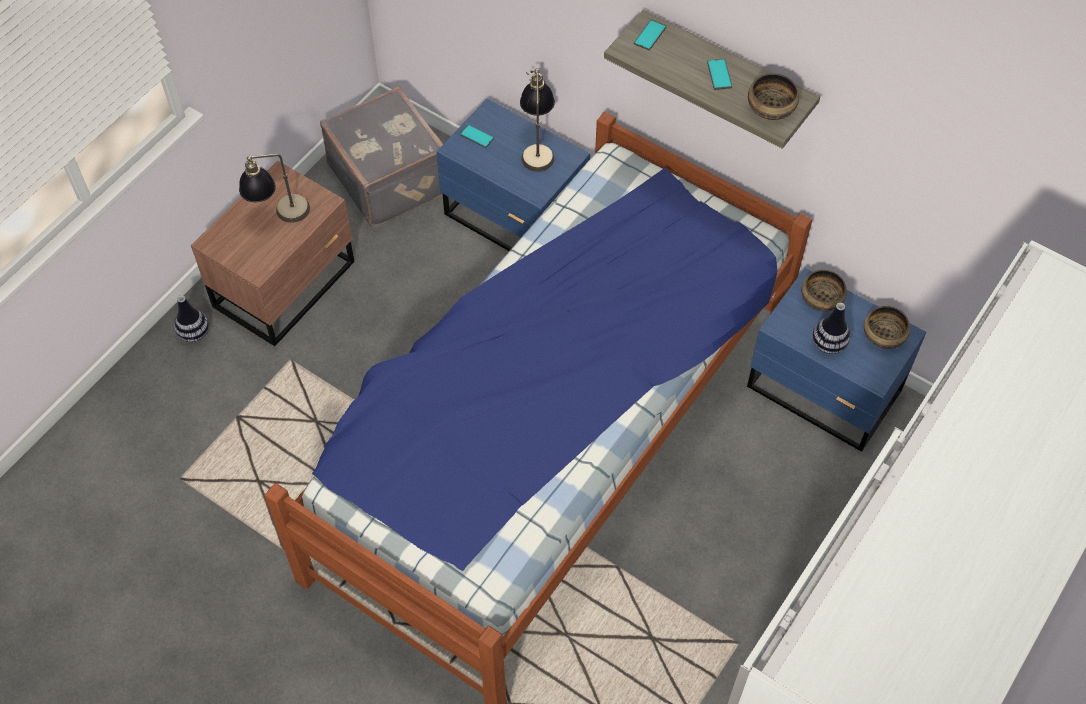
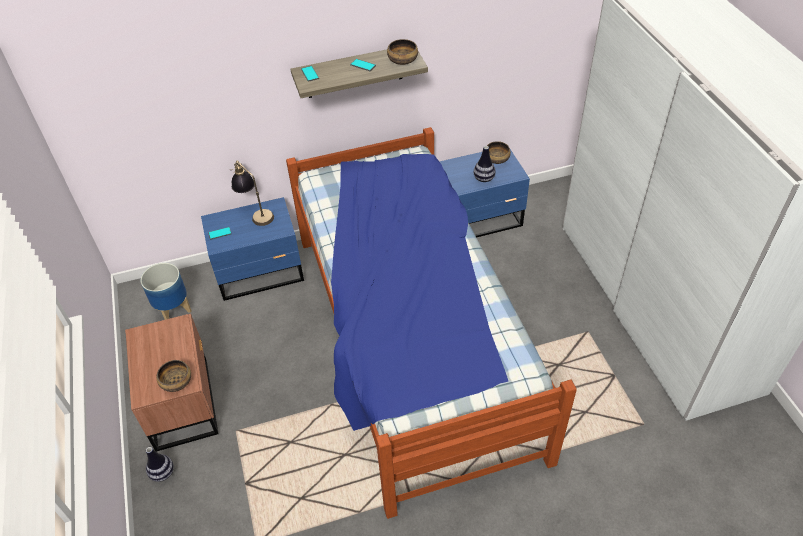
camera: 50 degrees left, 10 degrees down
table lamp [239,154,310,223] -> none
grey suitcase [320,87,443,228] -> planter [141,263,192,320]
bowl [801,270,847,312] -> bowl moved to [156,360,191,392]

